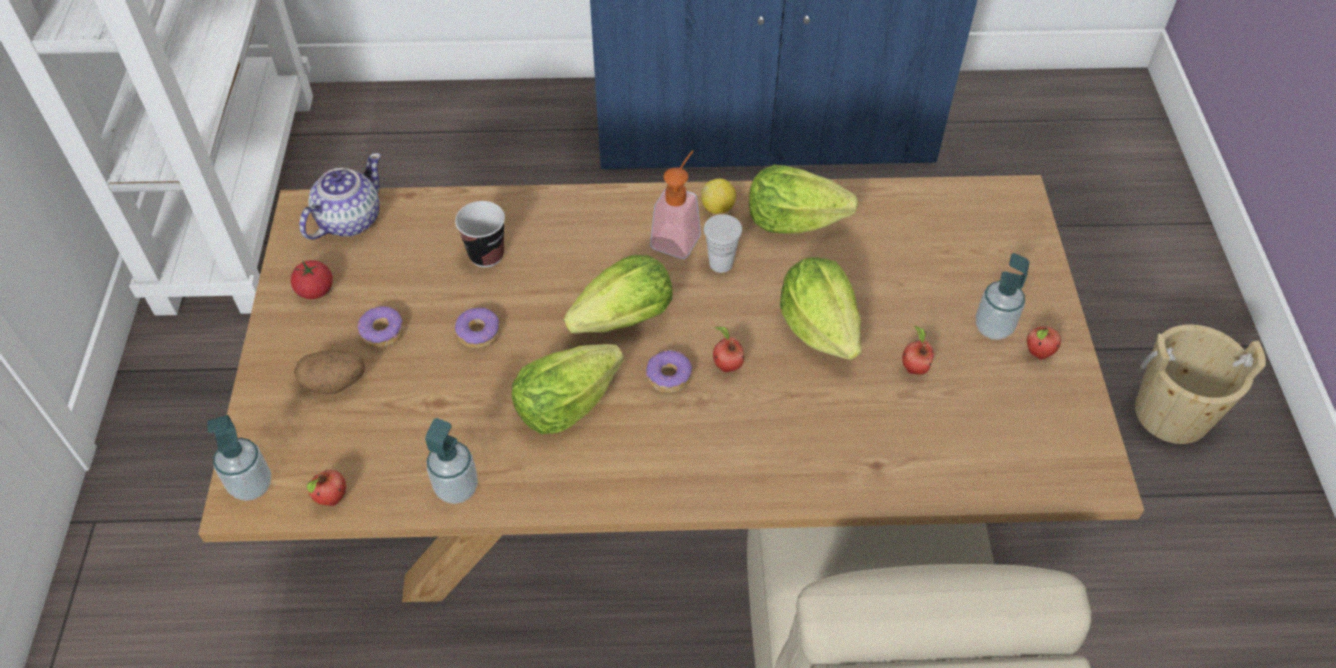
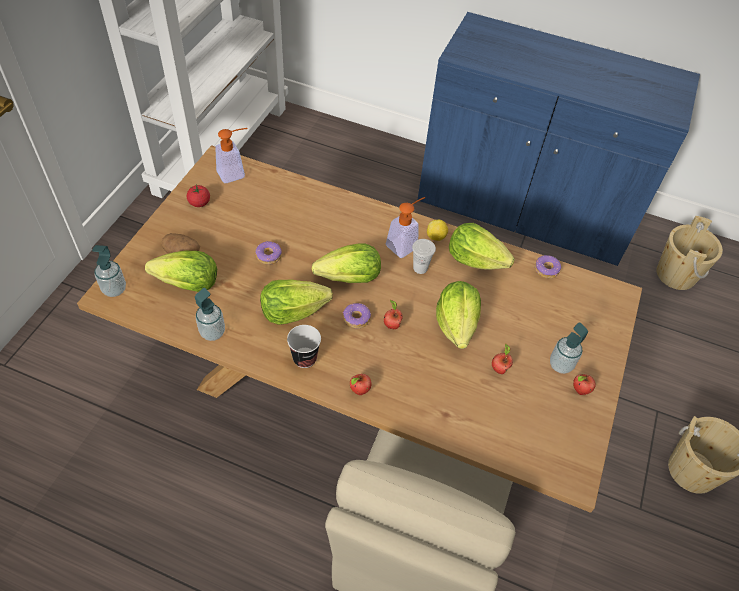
camera: 20 degrees right, 0 degrees up
teapot [299,153,381,240] -> soap dispenser [215,128,248,183]
apple [307,469,346,506] -> apple moved to [350,373,372,395]
donut [358,306,404,347] -> donut moved to [535,255,561,278]
cup [455,201,505,267] -> cup moved to [287,325,321,368]
none -> lettuce [145,251,217,292]
none -> beige bucket [656,216,723,290]

